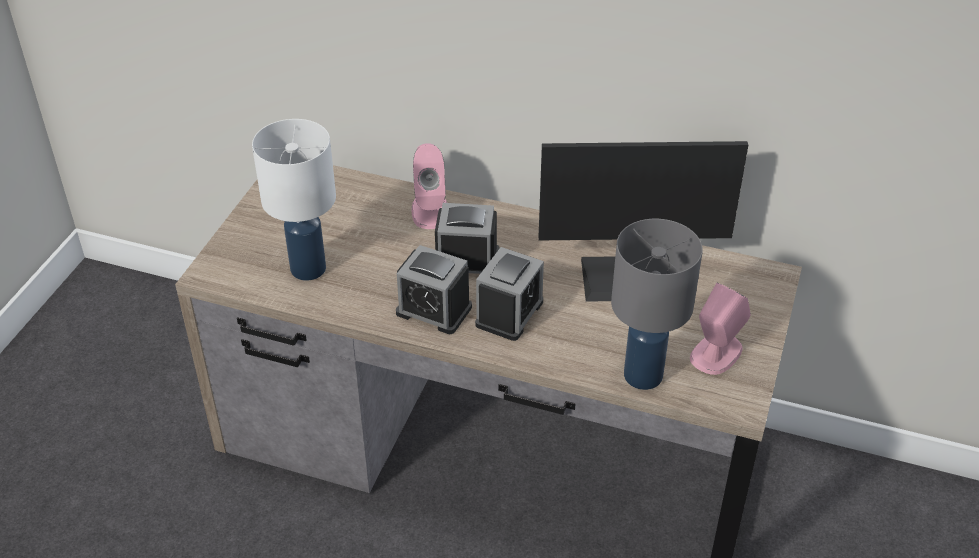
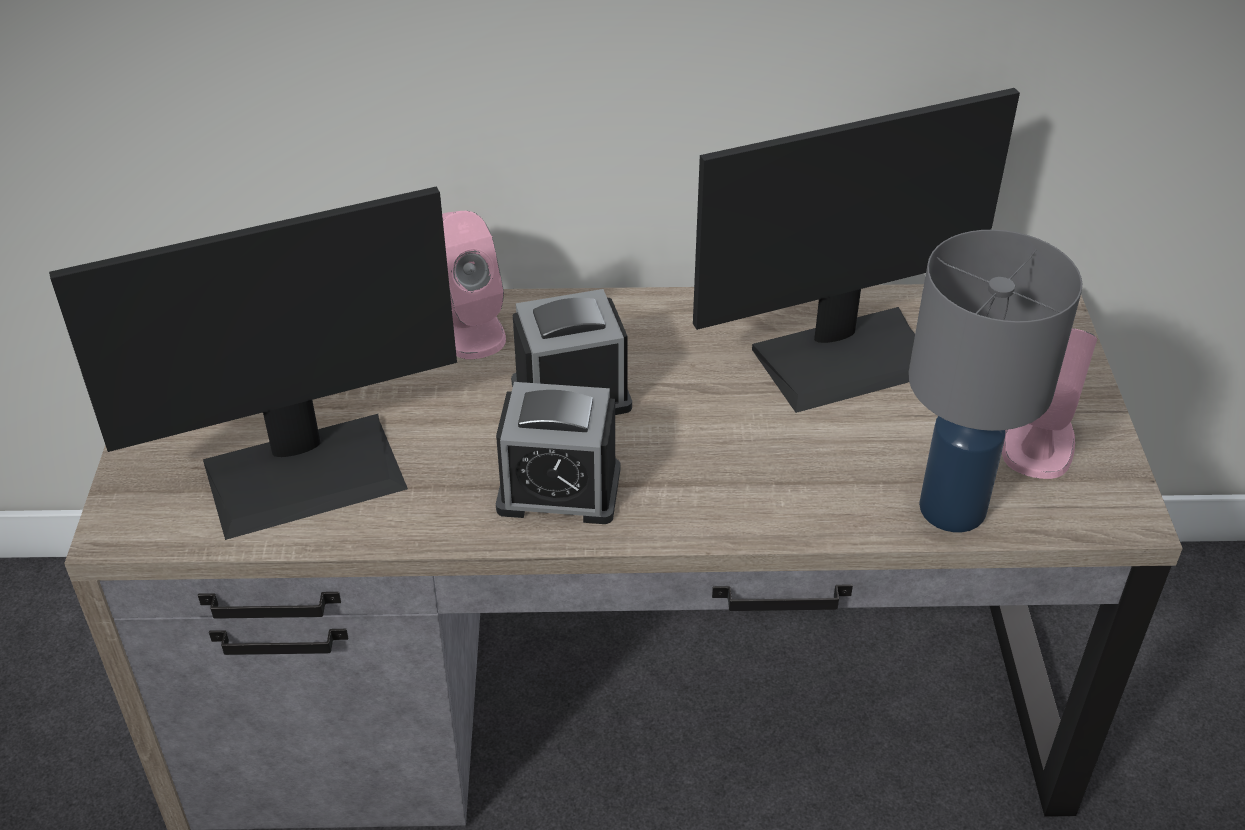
camera: 20 degrees left, 0 degrees up
white table lamp [252,119,336,281] -> monitor [49,186,457,540]
alarm clock [475,247,544,341] -> none

